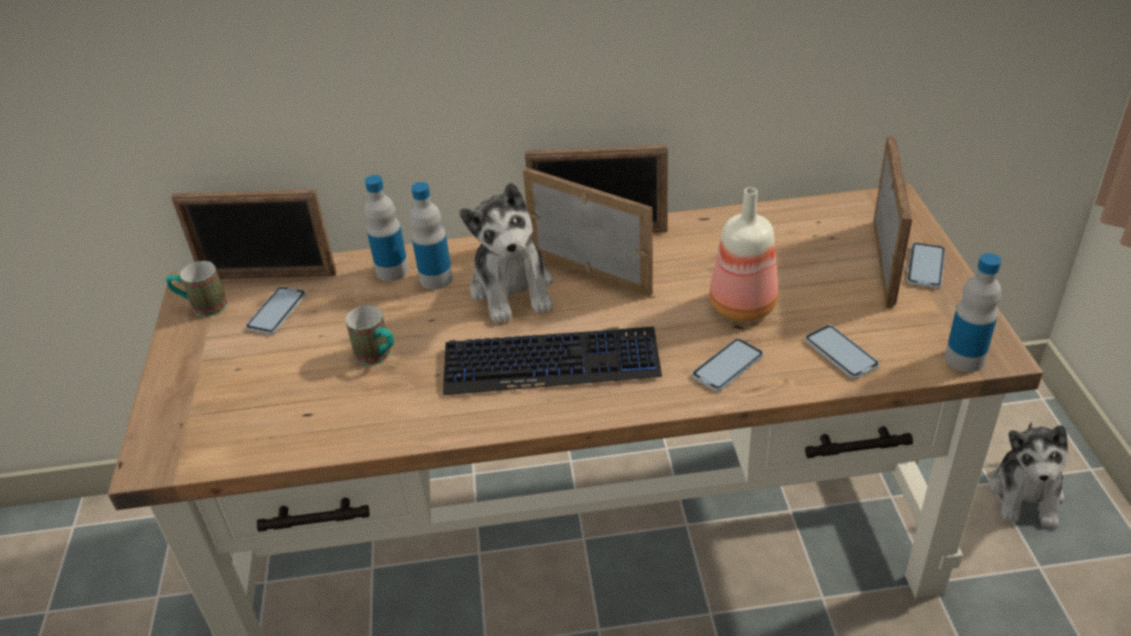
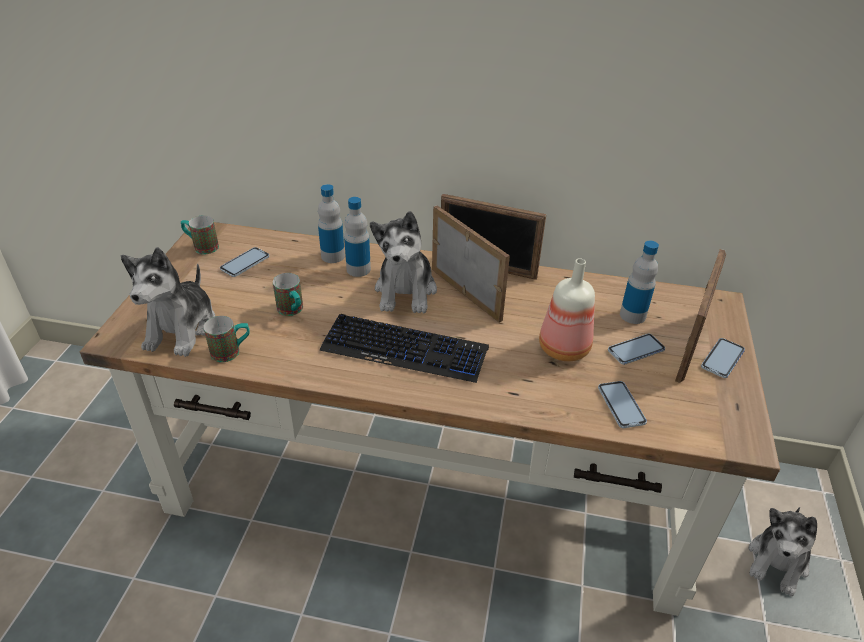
camera: 15 degrees right, 0 degrees up
picture frame [171,189,336,279] -> none
phone [692,338,763,391] -> phone moved to [608,334,665,365]
bottle [945,253,1001,372] -> bottle moved to [620,241,659,324]
none -> plush toy [120,247,215,357]
none -> mug [204,316,250,362]

